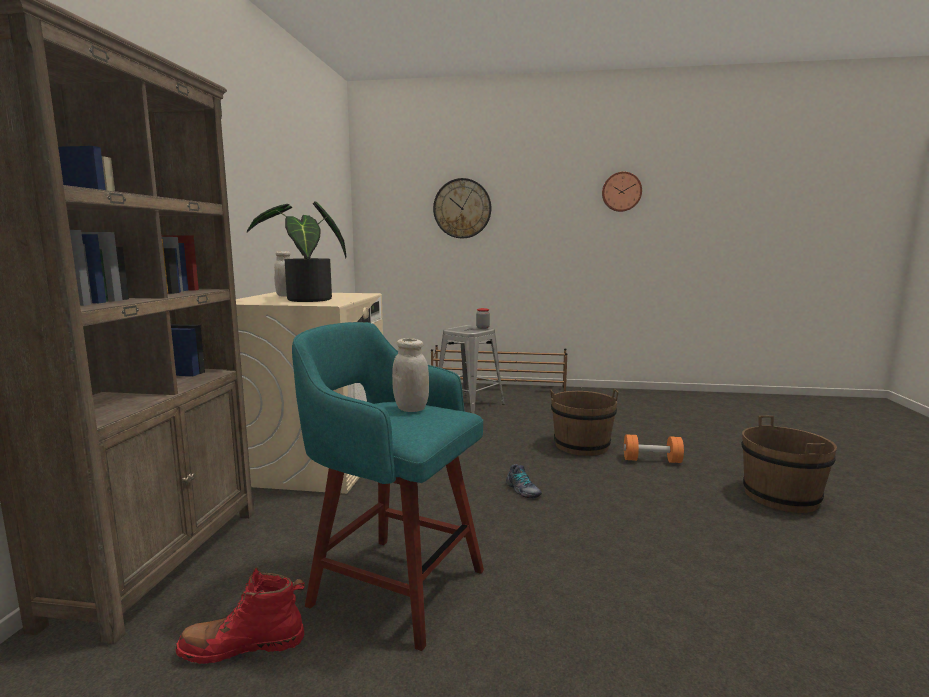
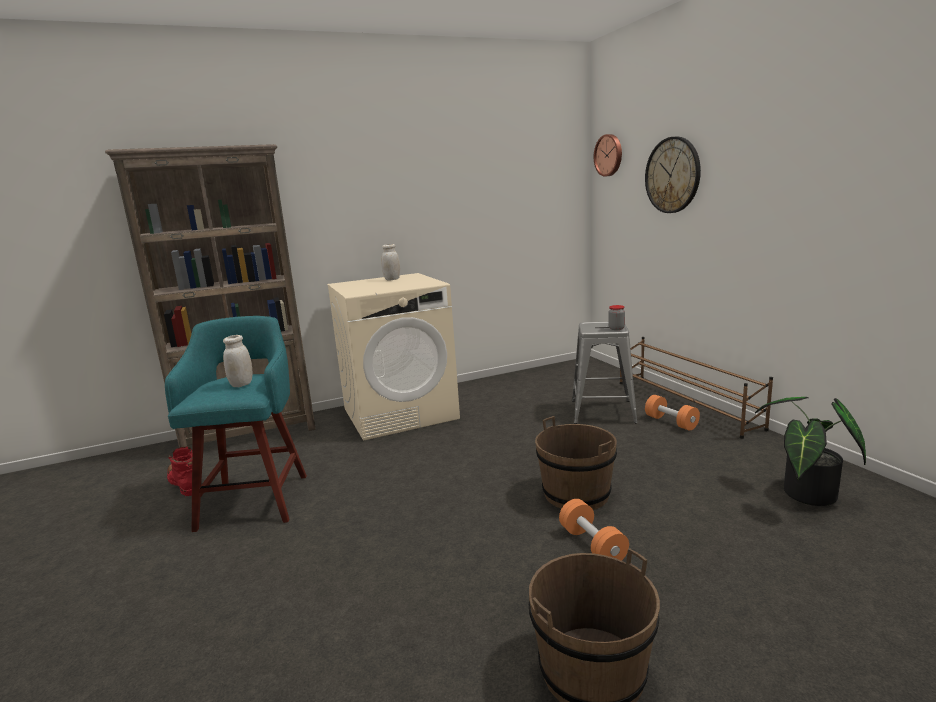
camera: 60 degrees right, 5 degrees up
potted plant [247,201,346,302] -> potted plant moved to [755,397,866,506]
shoe [506,464,542,499] -> none
wall clock [602,172,642,212] -> wall clock moved to [594,134,622,176]
none -> orange dumbbell [645,395,700,431]

